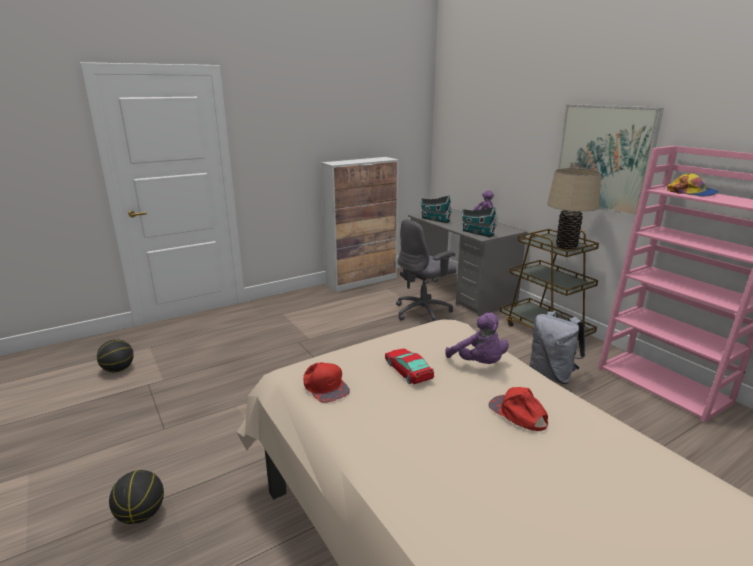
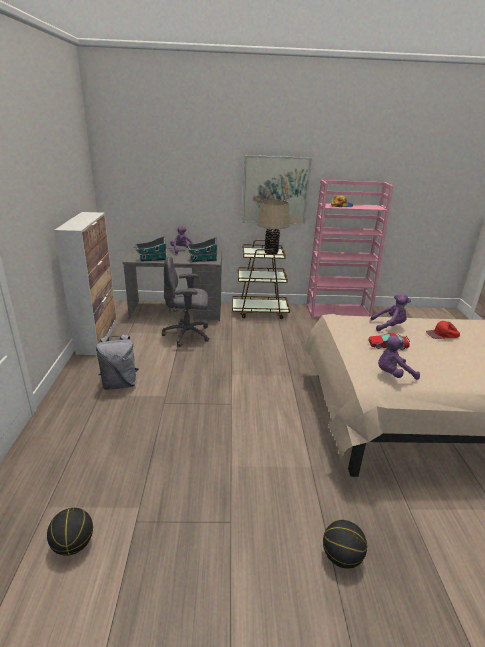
camera: 60 degrees left, 5 degrees up
red cap [303,362,350,403] -> purple plush toy [378,335,420,380]
grey office chair [396,219,456,322] -> grey office chair turned 90 degrees clockwise [162,256,209,347]
grey backpack [530,311,585,384] -> grey backpack moved to [96,334,139,390]

